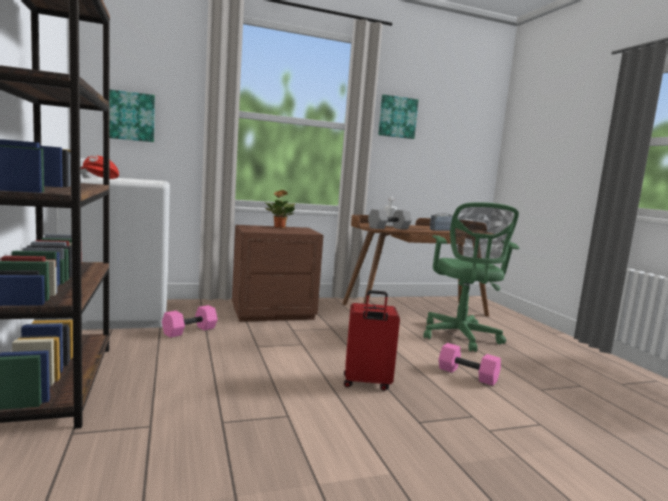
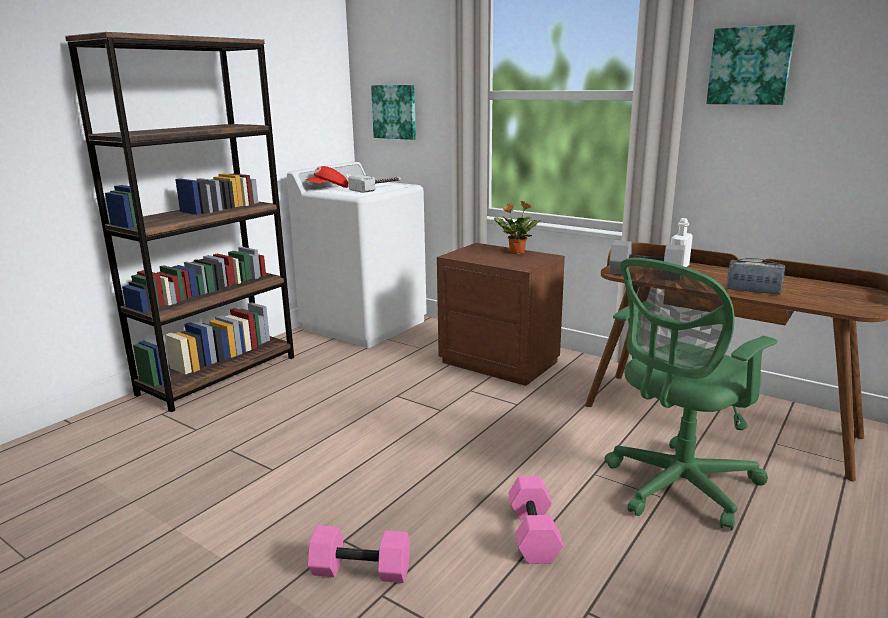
camera: 55 degrees right, 10 degrees up
pink dumbbell [162,305,218,338] -> pink dumbbell moved to [308,525,410,583]
red suitcase [344,290,400,391] -> none
none -> hammer [348,175,401,193]

